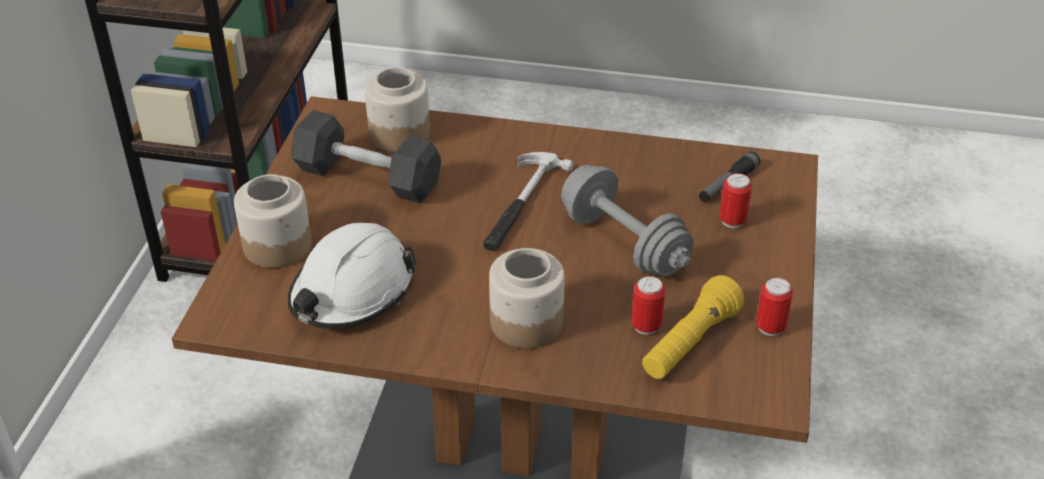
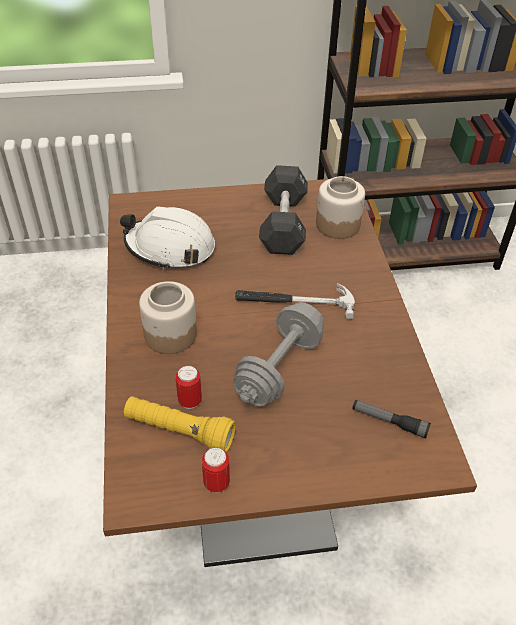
camera: 70 degrees right, 5 degrees up
jar [234,174,311,268] -> none
can [719,173,752,228] -> none

